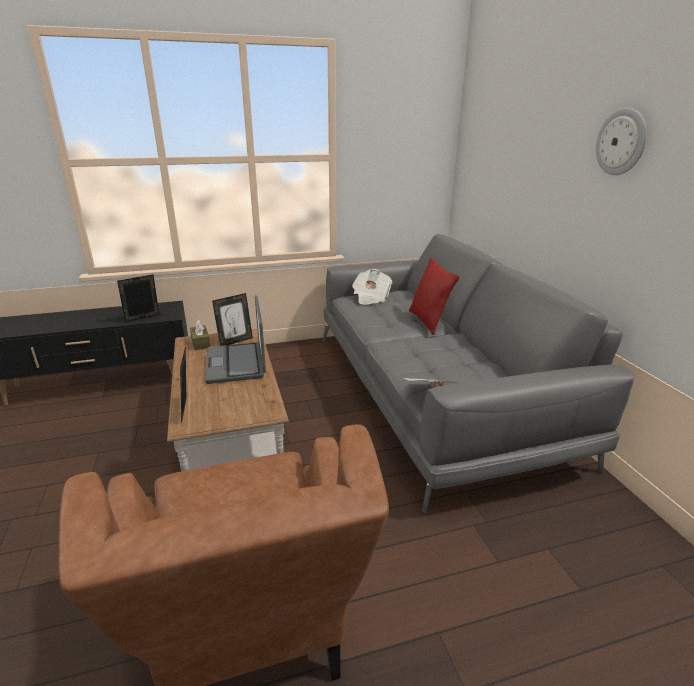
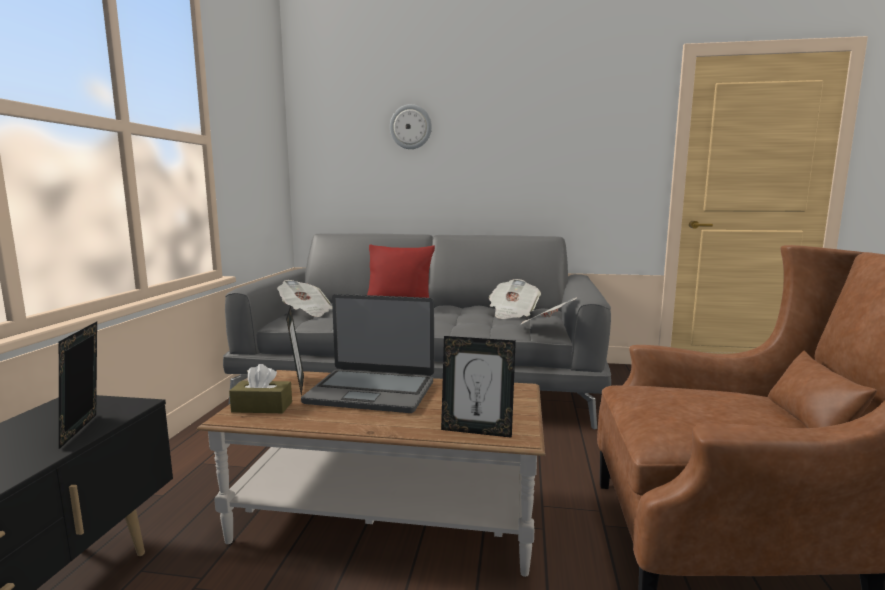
camera: 65 degrees left, 15 degrees down
wall clock [596,108,647,175] -> wall clock moved to [390,104,432,149]
none -> newspaper [489,279,541,319]

